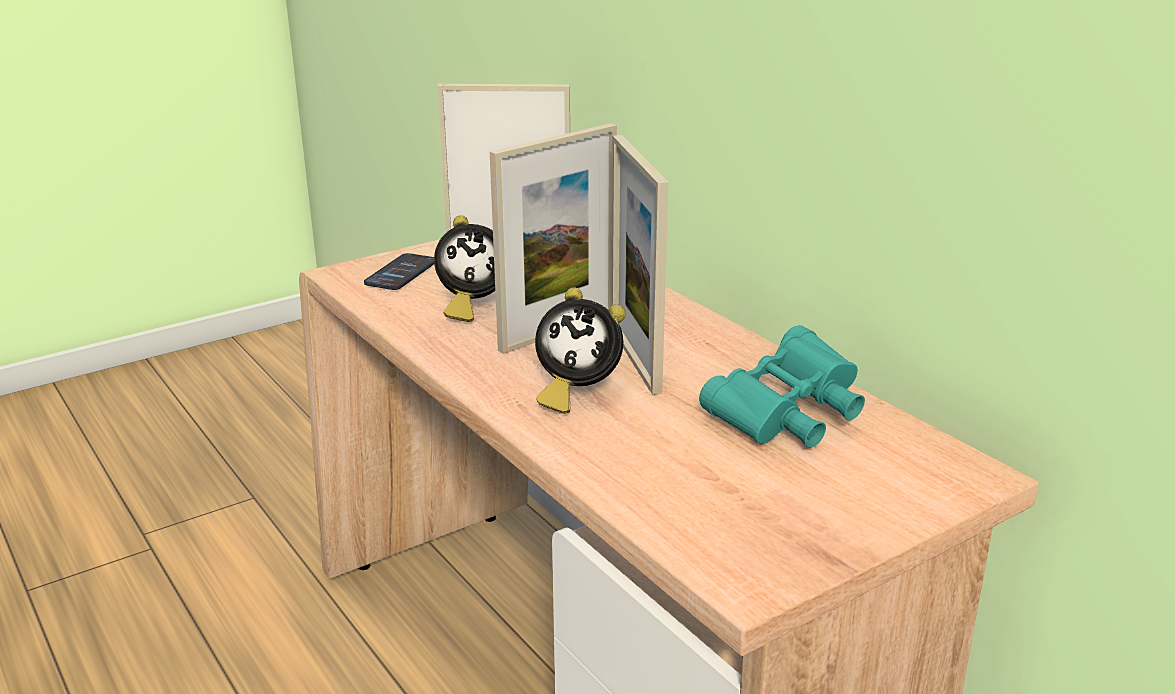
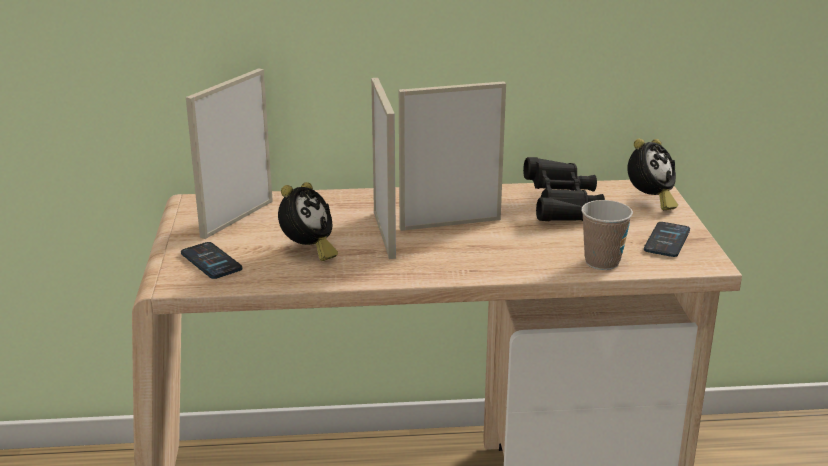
camera: 60 degrees left, 0 degrees up
alarm clock [535,288,626,414] -> alarm clock moved to [628,139,678,210]
picture frame [611,135,669,395] -> picture frame turned 150 degrees clockwise [399,81,506,231]
turquoise binoculars [699,325,865,448] -> black binoculars [523,157,605,221]
none -> cup [581,200,633,270]
none -> phone [644,222,690,257]

